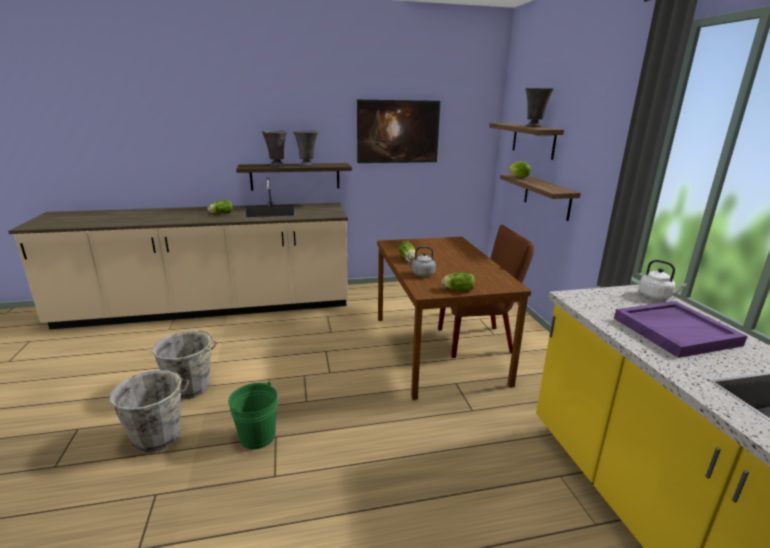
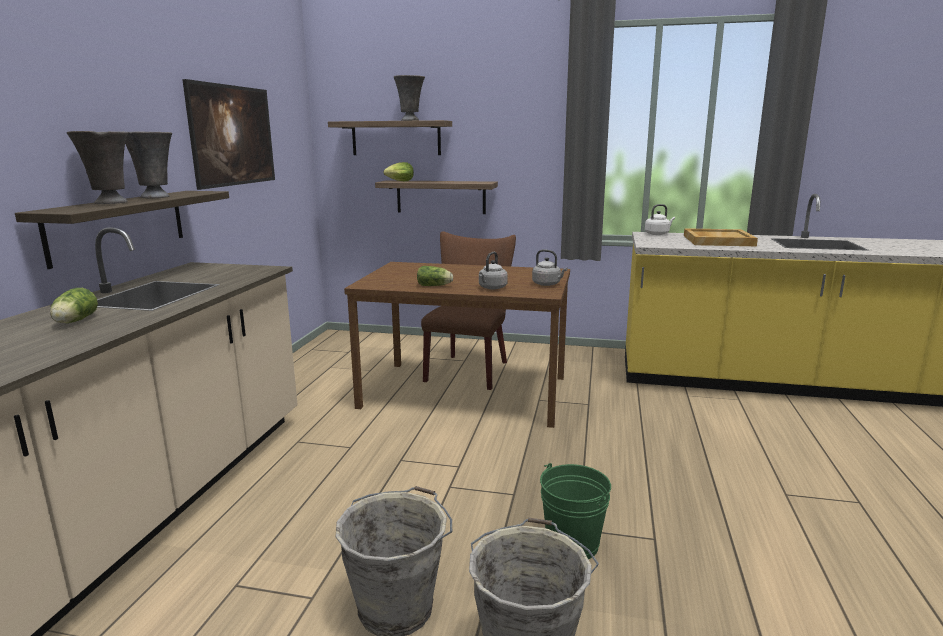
camera: 65 degrees left, 5 degrees down
lettuce [442,273,475,291] -> grey kettle [532,249,567,286]
purple tray [614,301,747,358] -> beige tray [684,228,758,246]

